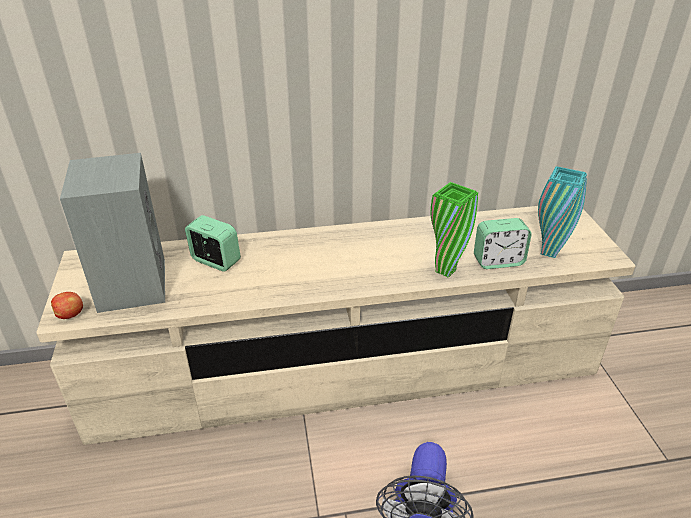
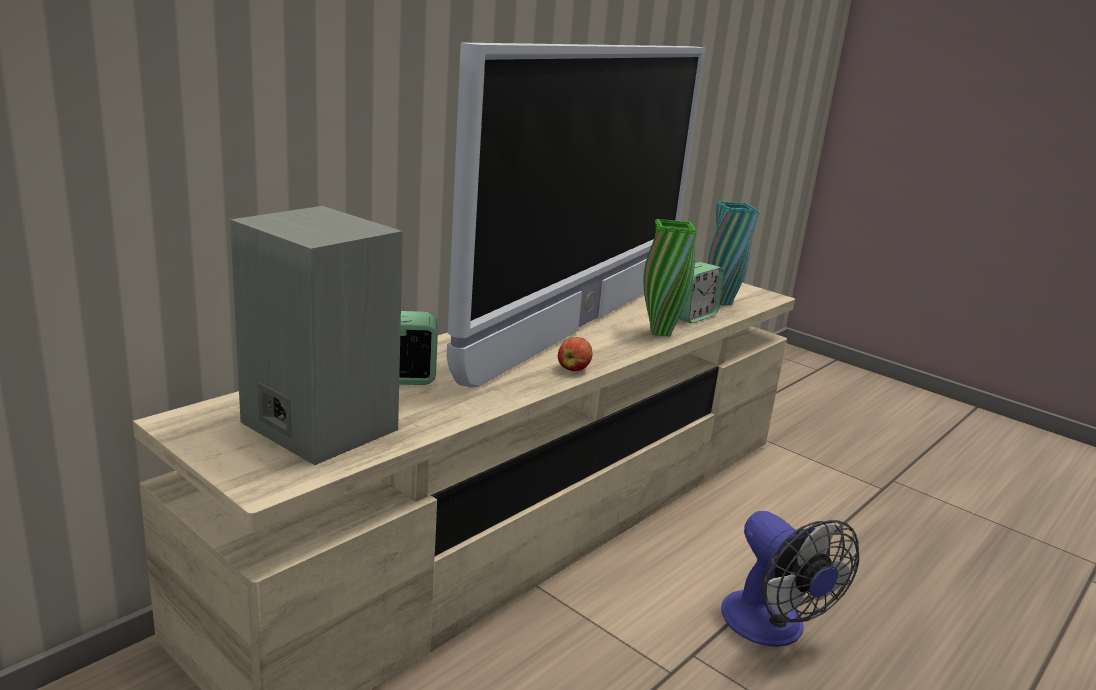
camera: 40 degrees left, 15 degrees down
apple [51,292,83,319] -> apple moved to [558,337,593,371]
none -> television [447,42,706,388]

